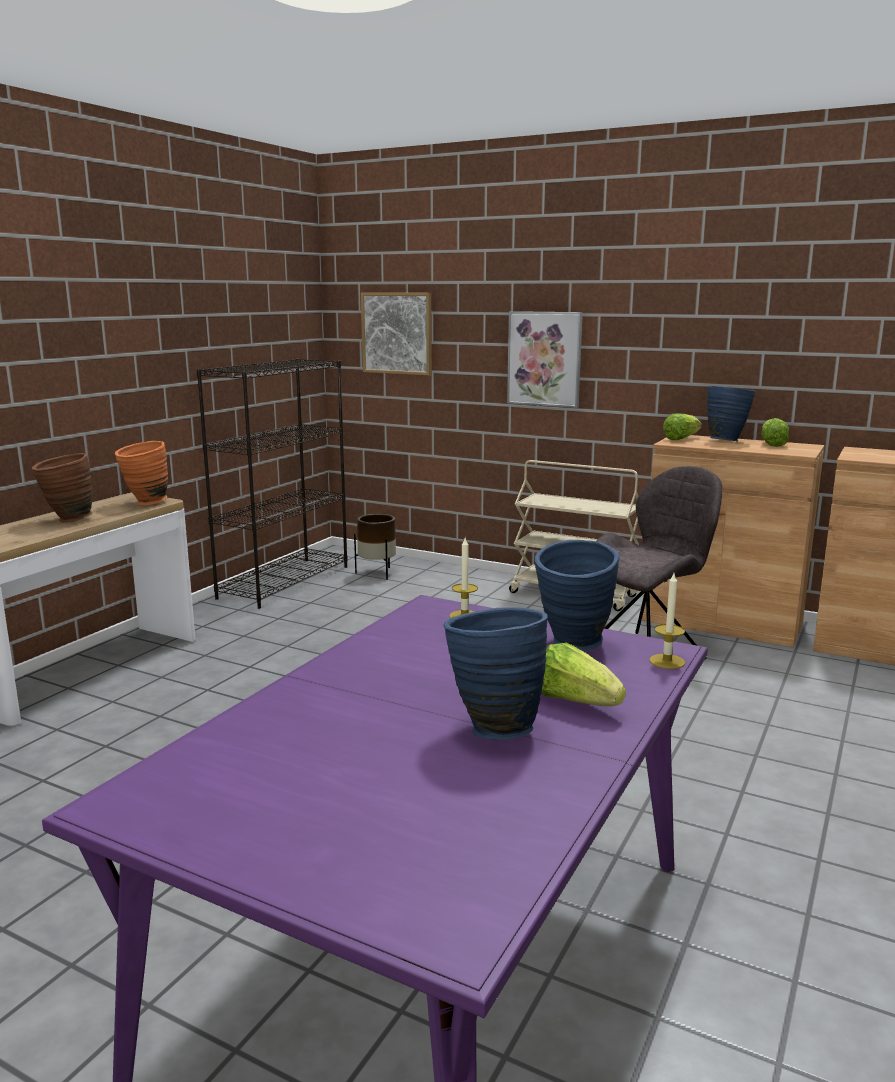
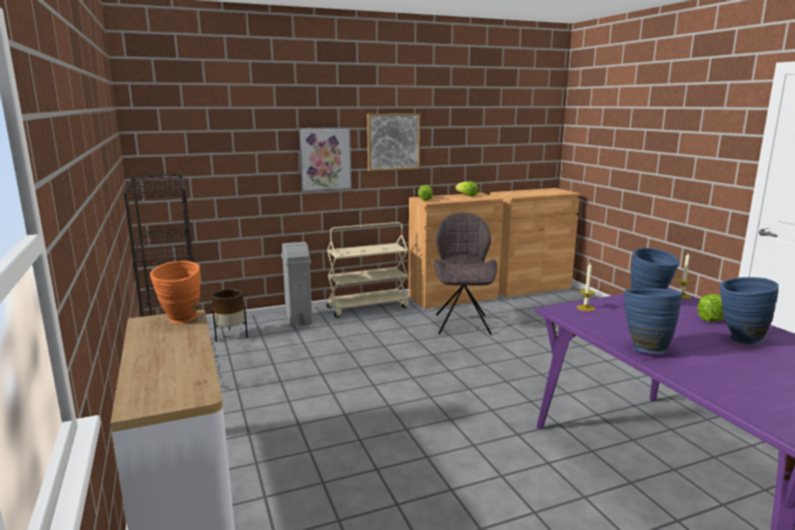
camera: 50 degrees left, 0 degrees up
brown vase [32,453,92,523] -> none
picture [361,293,432,375] -> picture moved to [367,113,420,171]
blue vase [707,386,755,441] -> blue vase moved to [624,288,682,354]
none -> grey trash can [281,242,312,327]

